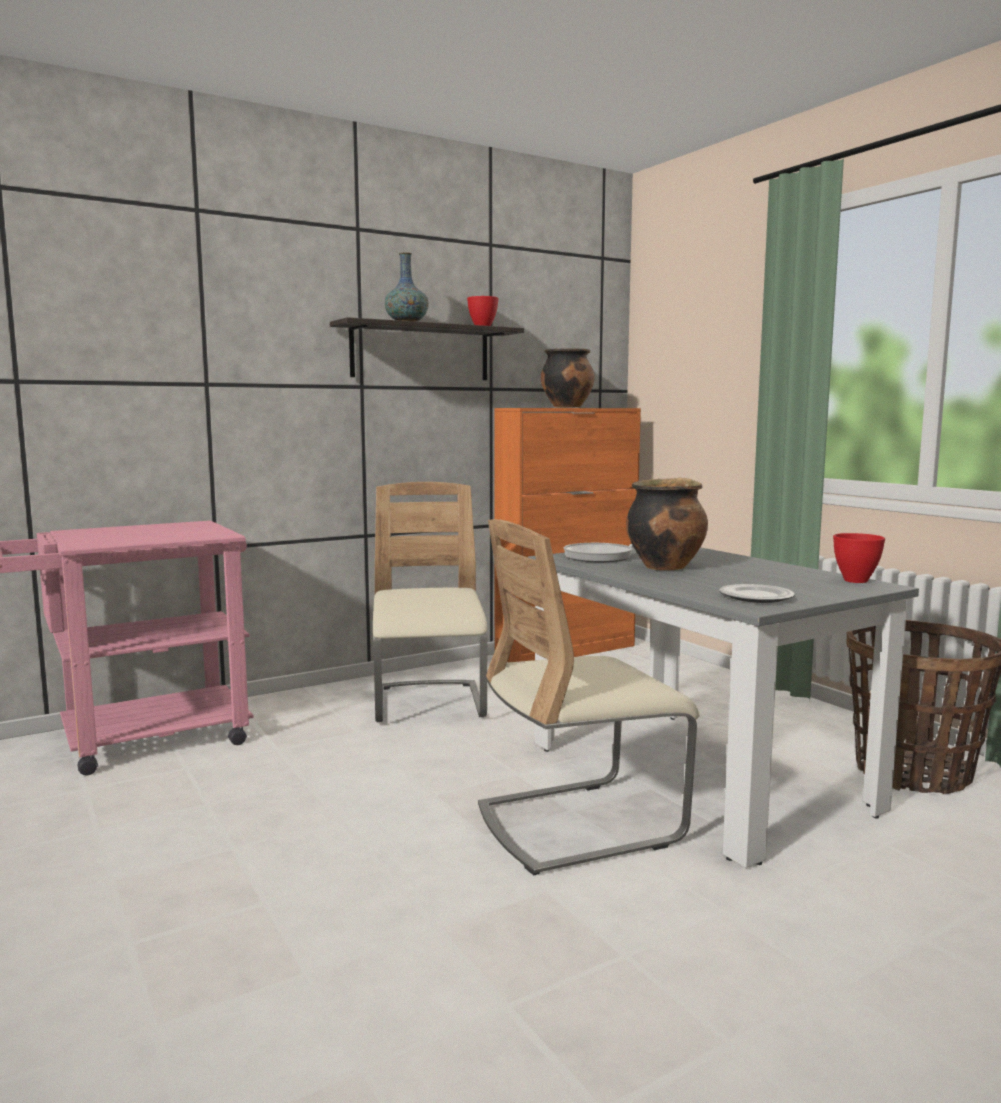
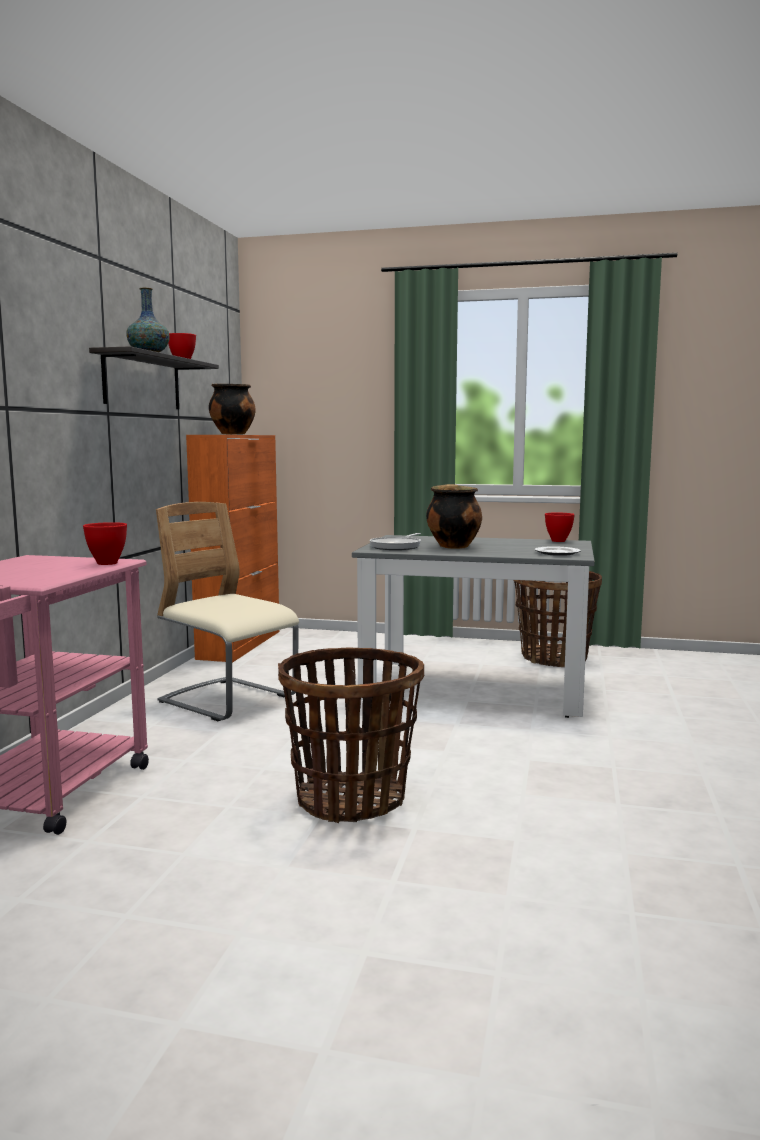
camera: 45 degrees left, 0 degrees up
beige chair [478,519,700,876] -> none
none -> red bowl [83,522,127,565]
none -> basket [278,648,424,823]

